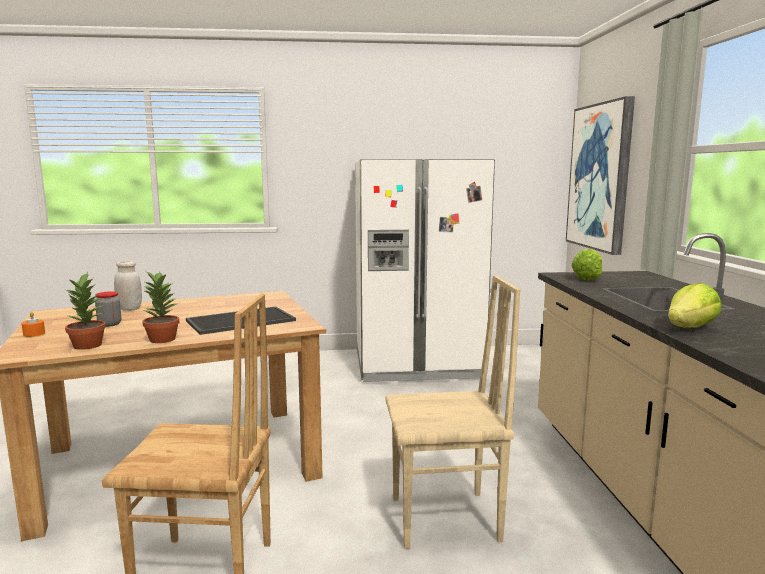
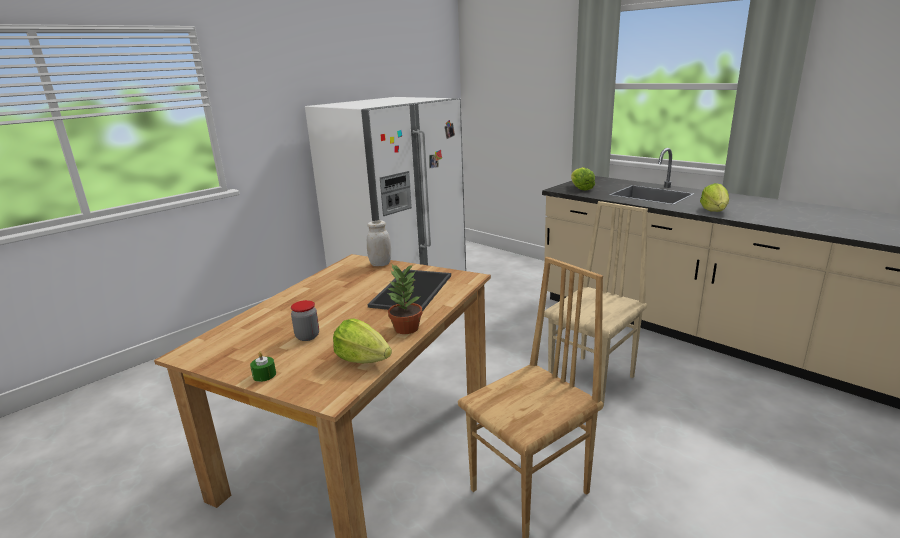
camera: 40 degrees left, 10 degrees up
orange candle [22,312,45,337] -> green candle [250,352,276,382]
potted plant [65,272,106,350] -> lettuce [333,319,392,363]
white jar [114,261,142,311] -> white jar moved to [367,220,391,266]
picture [566,96,635,255] -> none

